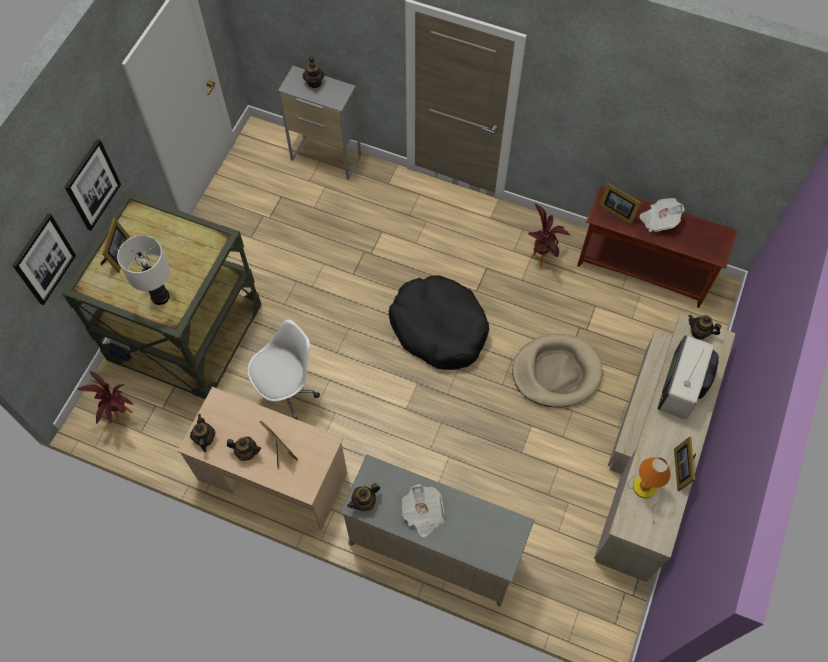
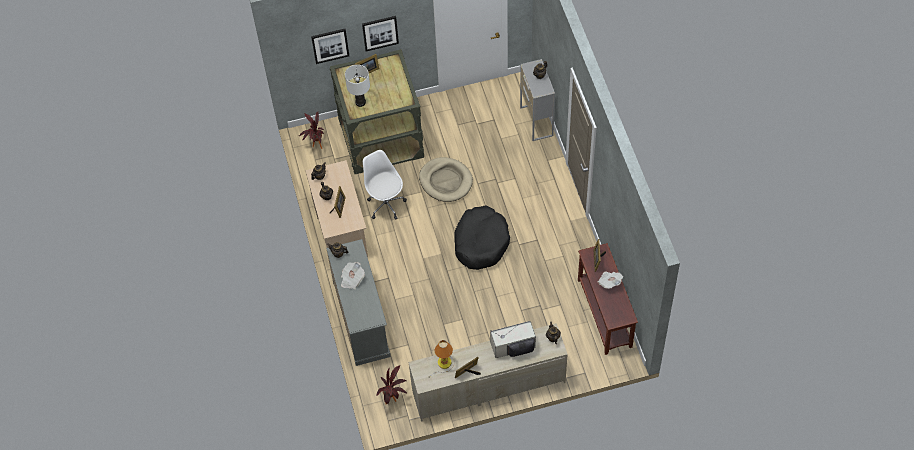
camera: 55 degrees right, 5 degrees down
white office chair [247,319,320,419] -> white office chair turned 135 degrees counterclockwise [363,150,407,220]
beige dog bed [512,334,603,408] -> beige dog bed moved to [419,157,473,202]
potted plant [528,204,570,268] -> potted plant moved to [376,366,407,404]

